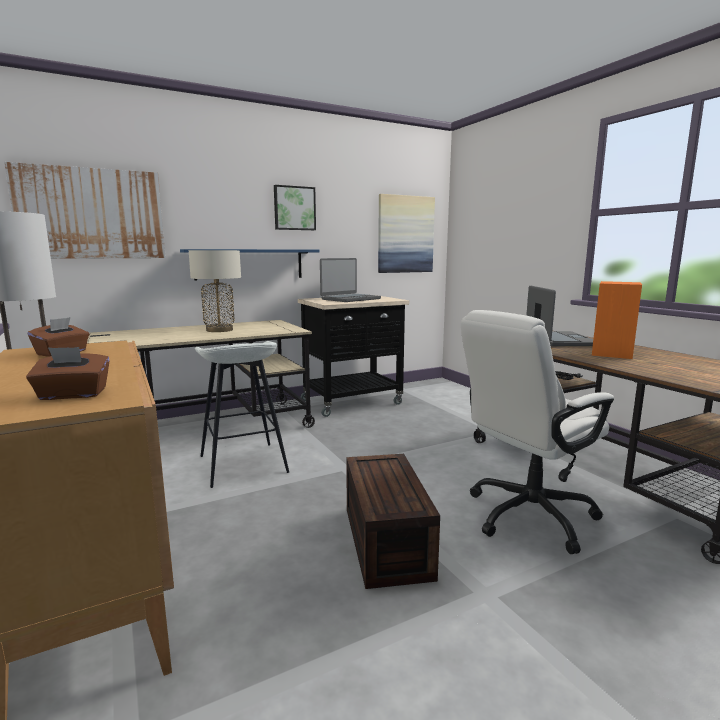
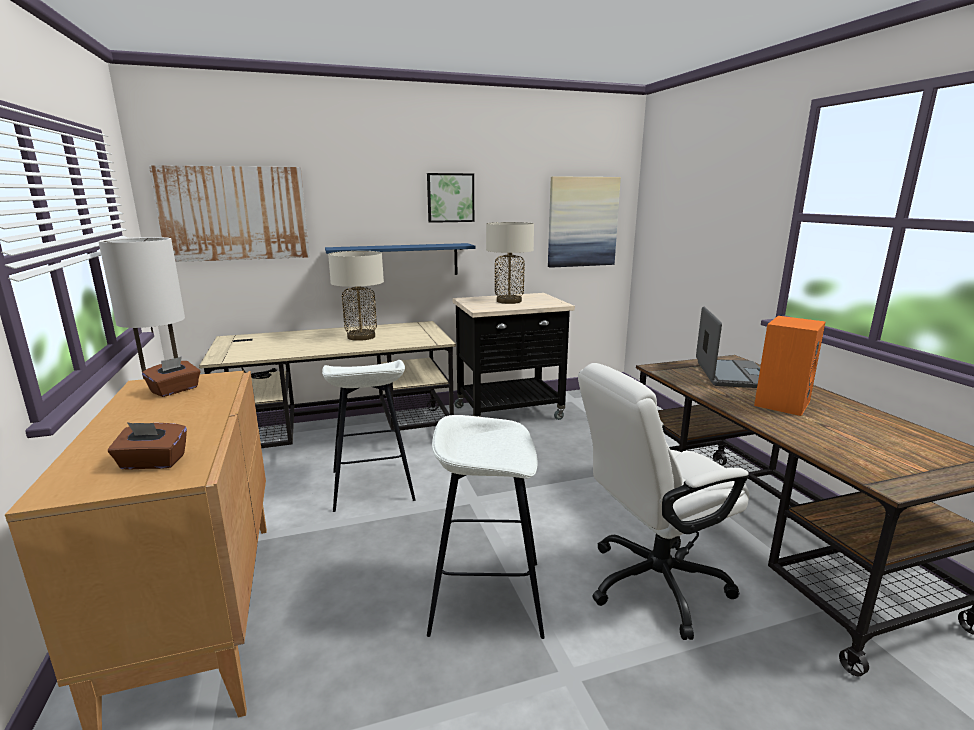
camera: 10 degrees right, 5 degrees up
laptop [320,258,381,302] -> table lamp [486,222,534,304]
brown storage box [346,454,440,589] -> white stool [427,415,545,639]

